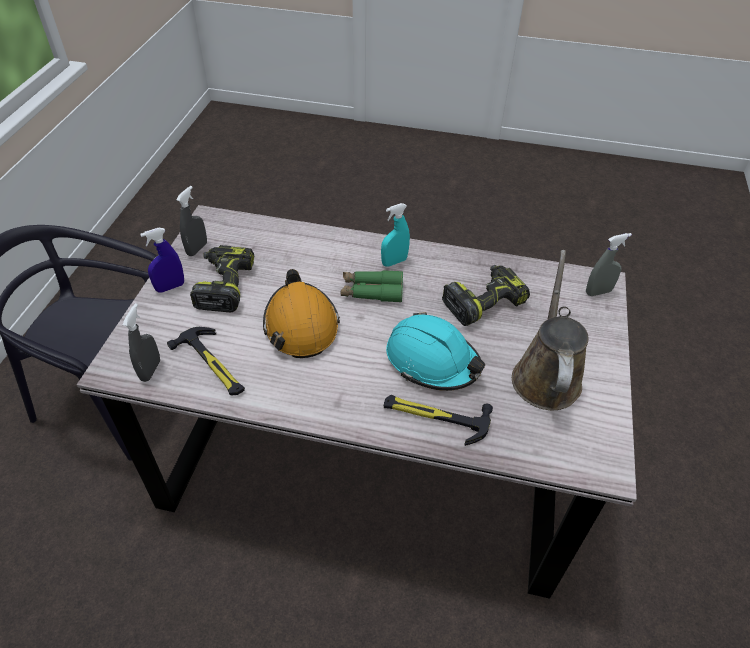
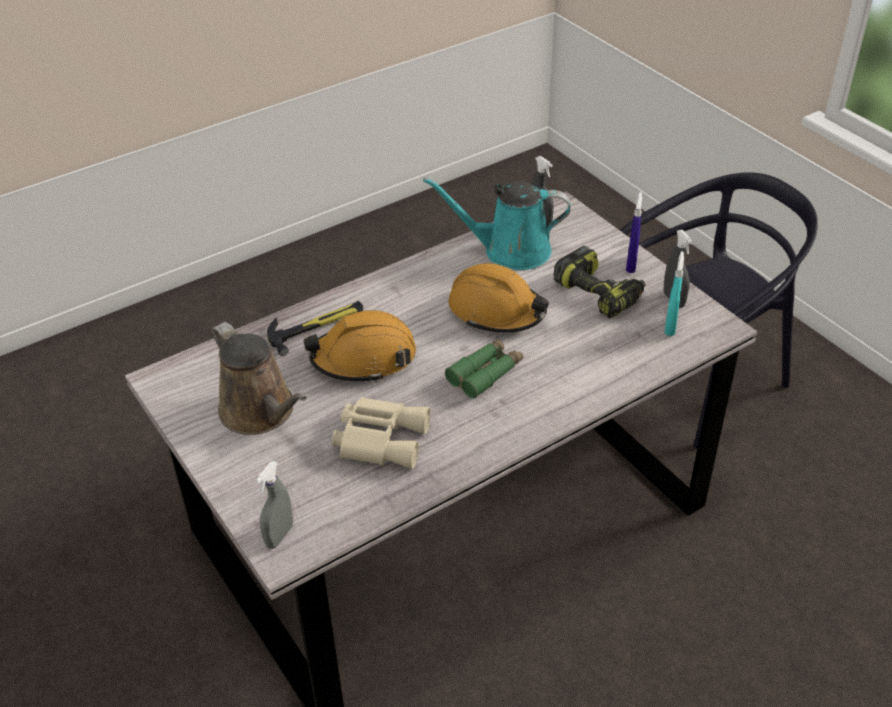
camera: 135 degrees right, 5 degrees down
hammer [167,327,245,395] -> turquoise watering can [423,178,571,270]
turquoise spray bottle [381,203,410,267] -> turquoise spray bottle moved to [665,251,684,336]
turquoise hard hat [386,312,485,391] -> orange hard hat [304,310,416,383]
power drill [442,265,530,326] -> beige binoculars [332,397,431,469]

